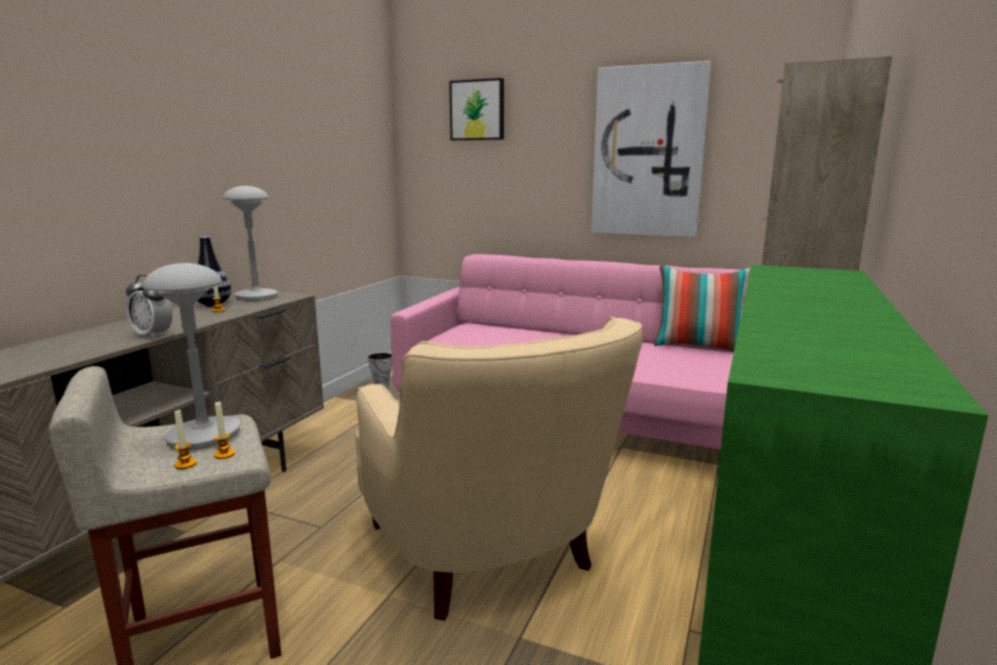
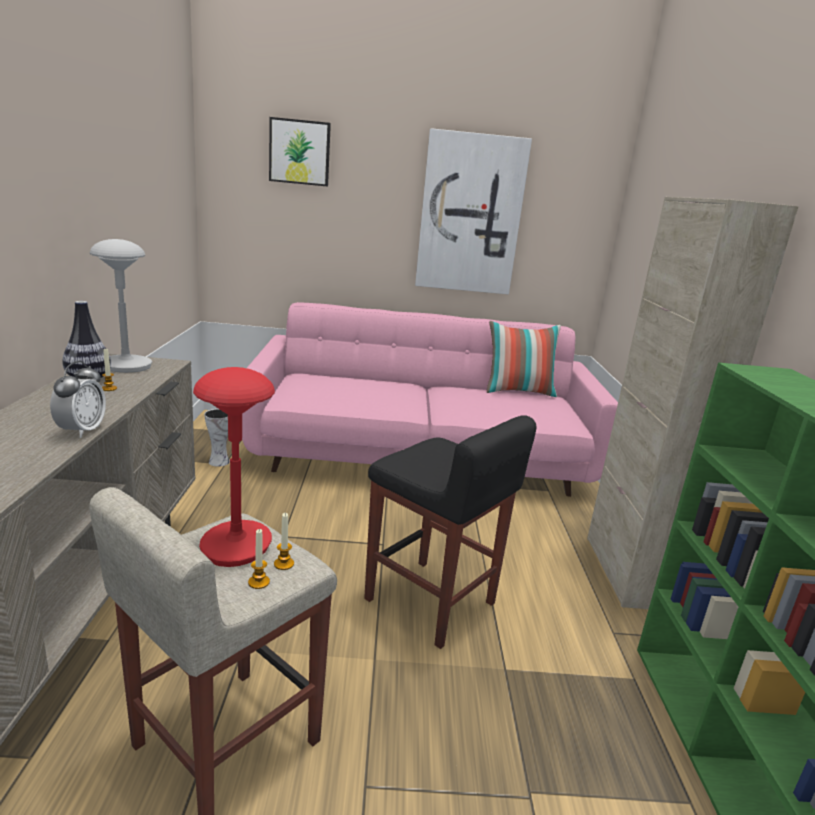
camera: 25 degrees left, 5 degrees up
alarm clock [126,275,173,339] -> alarm clock turned 90 degrees counterclockwise [50,361,106,438]
grey table lamp [142,263,241,450] -> red table lamp [193,367,275,567]
beige armchair [356,317,643,621] -> black stool [364,415,536,649]

